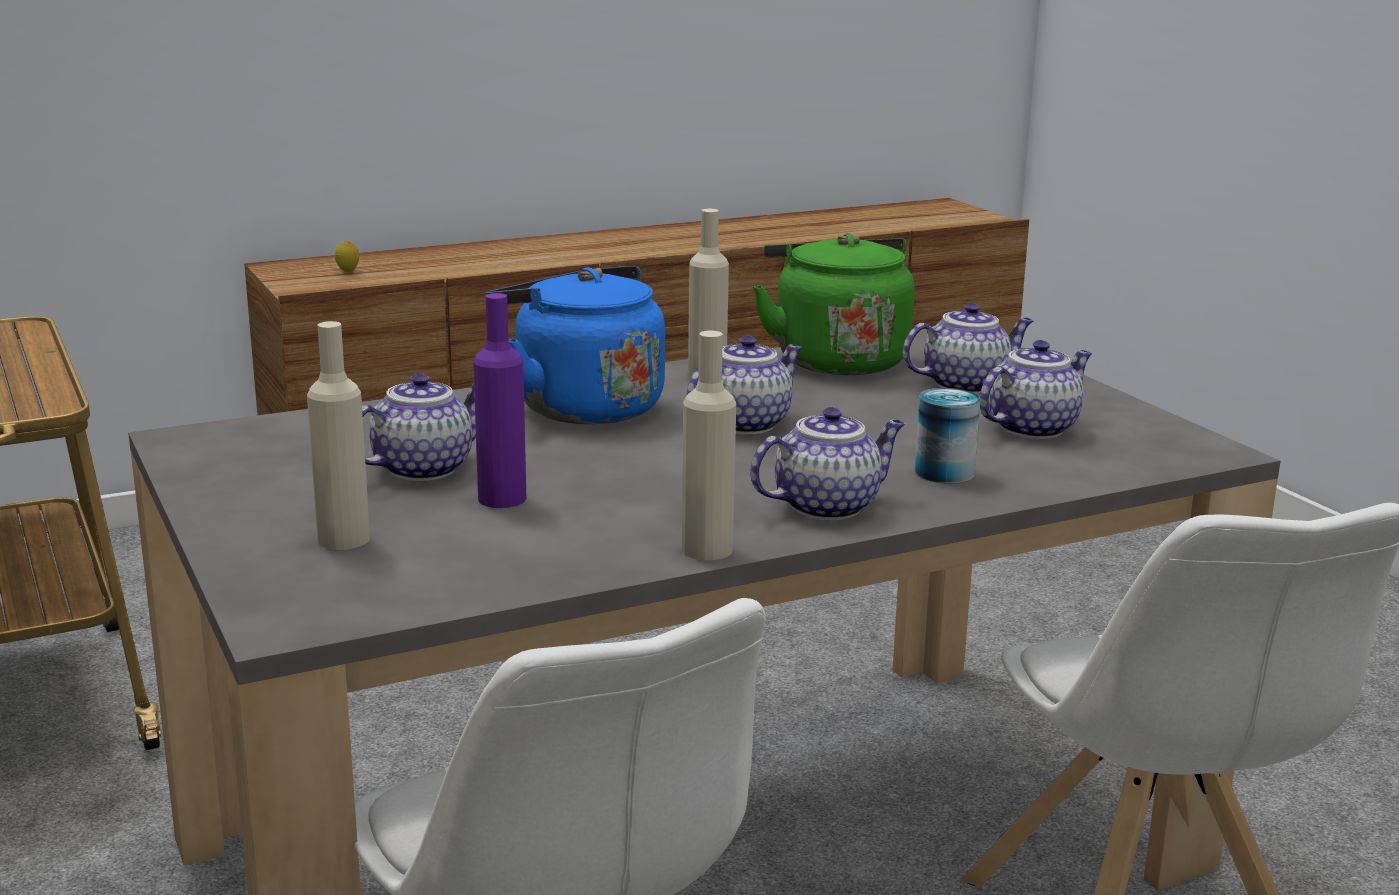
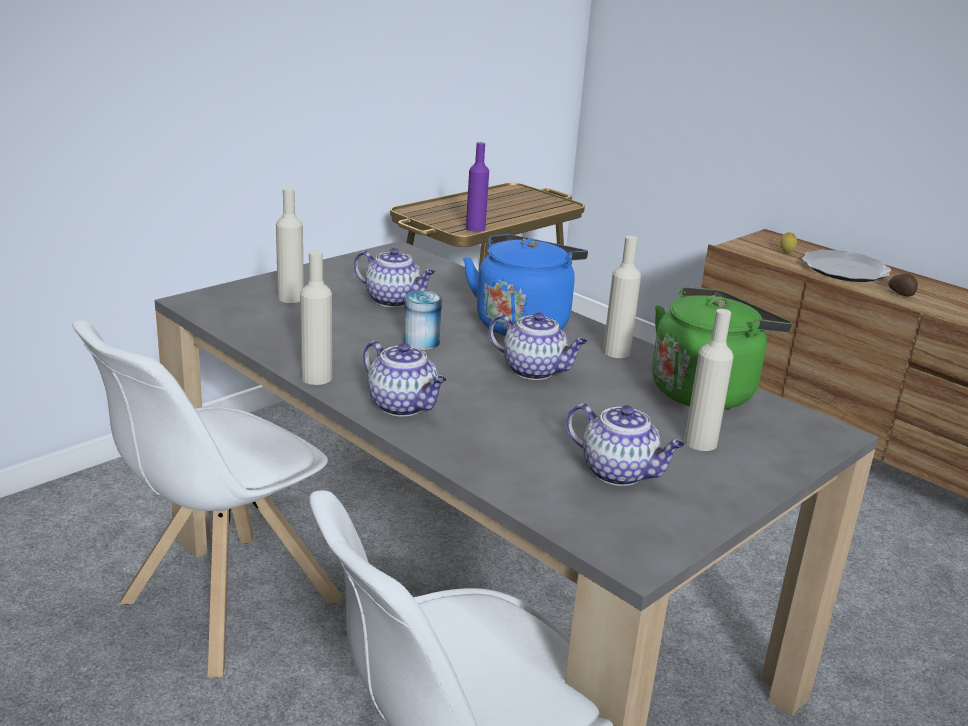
camera: 70 degrees right, 5 degrees up
purple bottle [473,293,526,508] -> purple bottle moved to [466,142,489,232]
teapot [903,303,1033,394] -> beige bottle [684,309,733,451]
can [915,388,981,484] -> can moved to [404,291,442,350]
none -> plate [802,250,892,282]
none -> potato [888,274,918,296]

